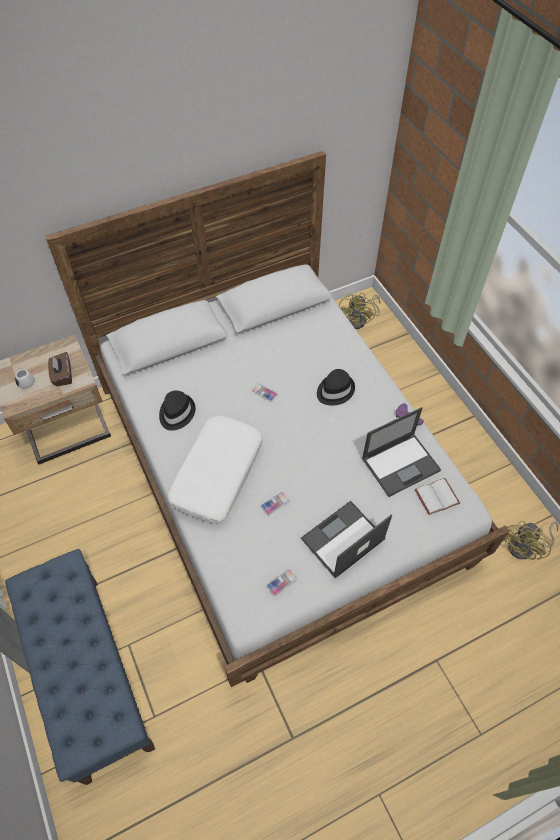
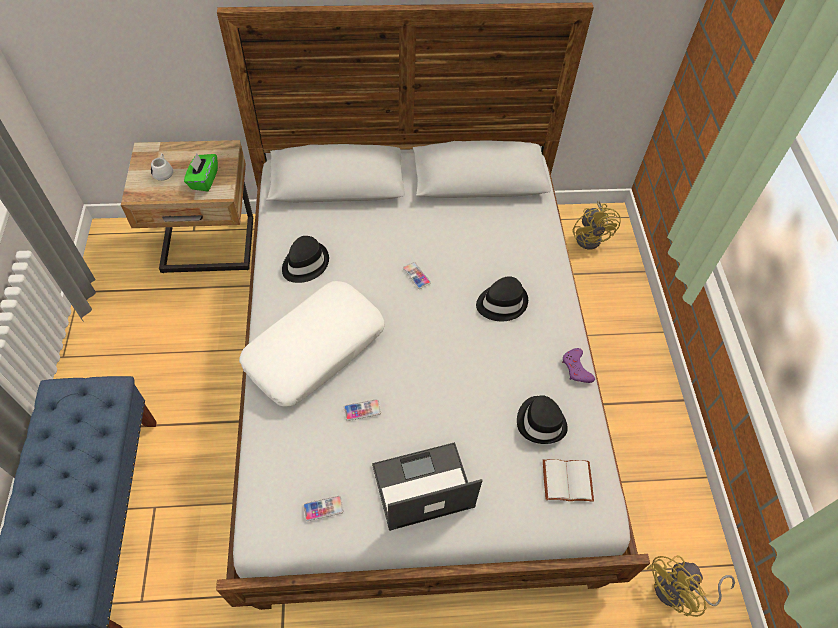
camera: 20 degrees right, 0 degrees up
brown tissue box [48,352,72,386] -> green tissue box [184,153,218,191]
yellow fan [339,293,380,329] -> yellow fan turned 45 degrees counterclockwise [572,200,621,250]
laptop [362,407,441,497] -> black hat [517,395,568,444]

